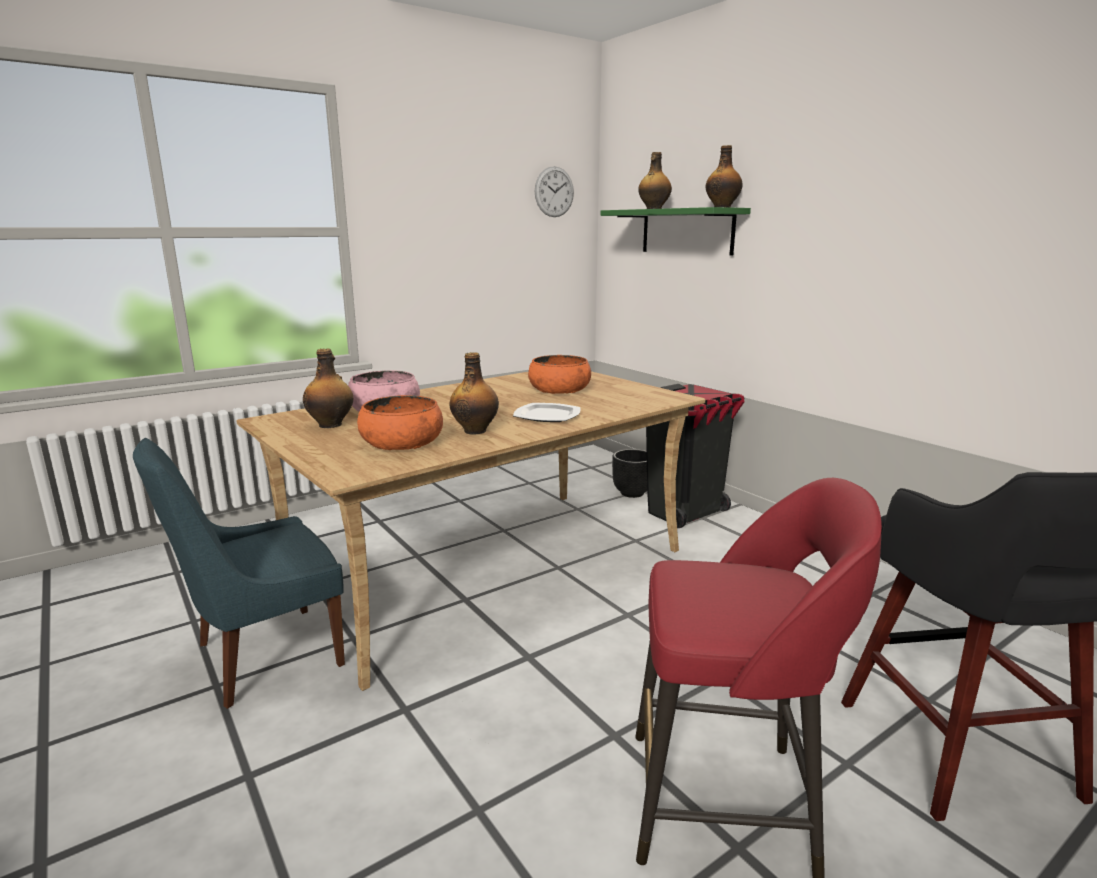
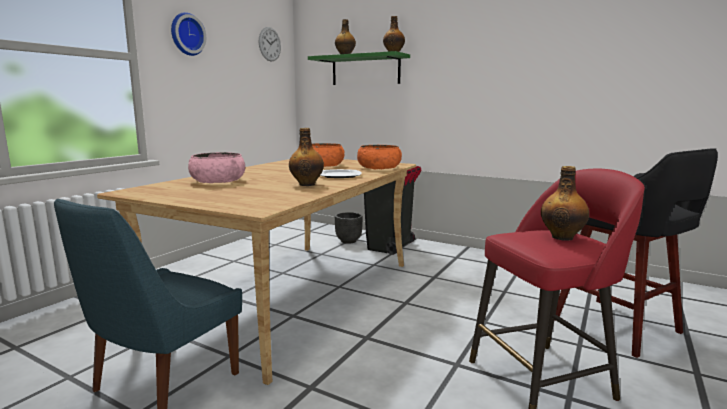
camera: 25 degrees left, 5 degrees down
bottle [303,349,353,428] -> bottle moved to [541,166,589,241]
orange bowl [357,395,443,450] -> orange bowl moved to [357,145,402,169]
none -> wall clock [171,12,206,56]

